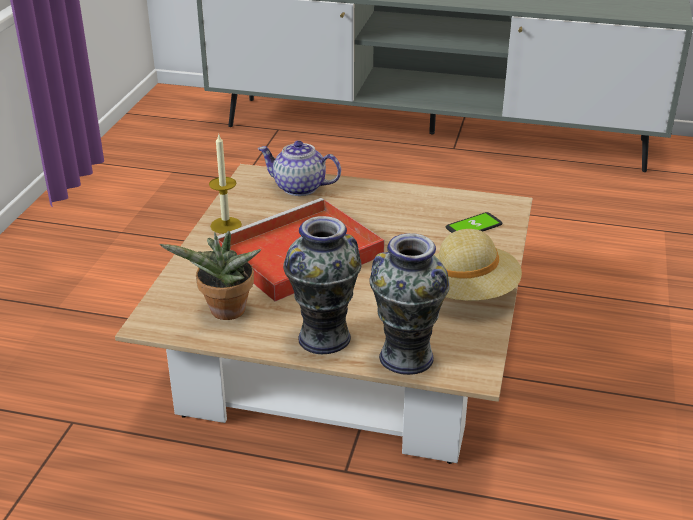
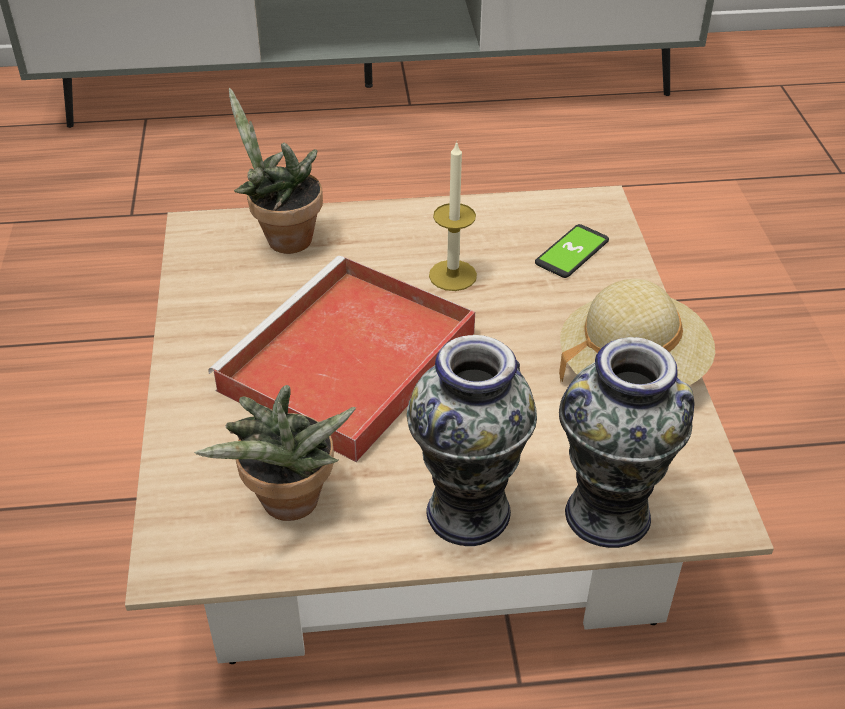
camera: 20 degrees left, 10 degrees up
candle [209,135,242,234] -> candle moved to [429,141,477,291]
teapot [258,140,341,196] -> potted plant [229,88,323,254]

